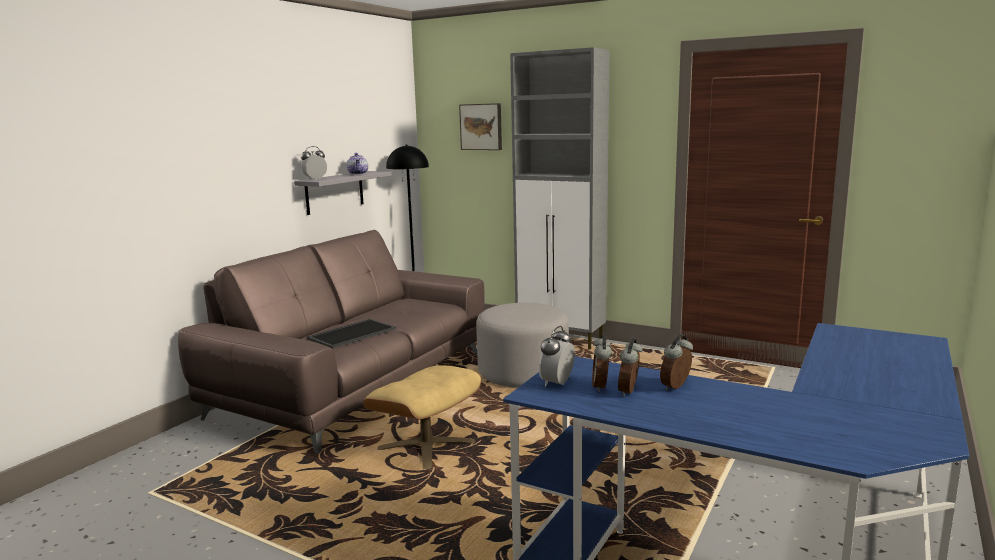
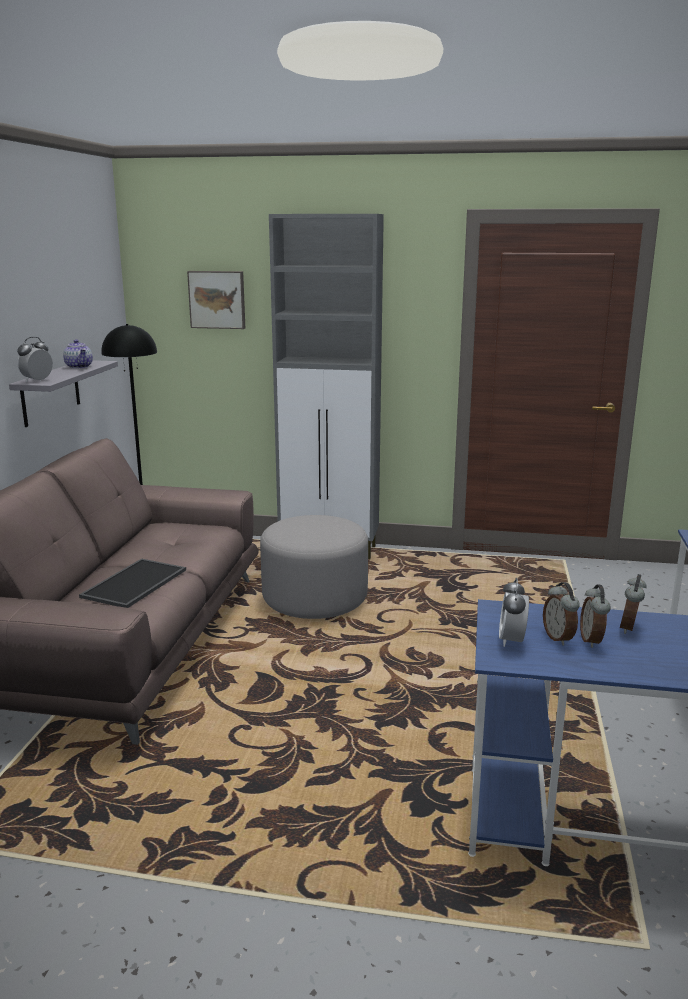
camera: 20 degrees left, 5 degrees up
beige ottoman [363,365,481,469] -> none

